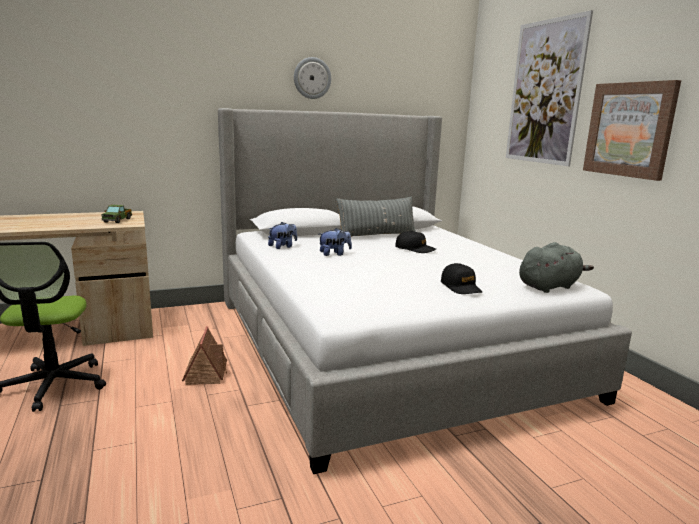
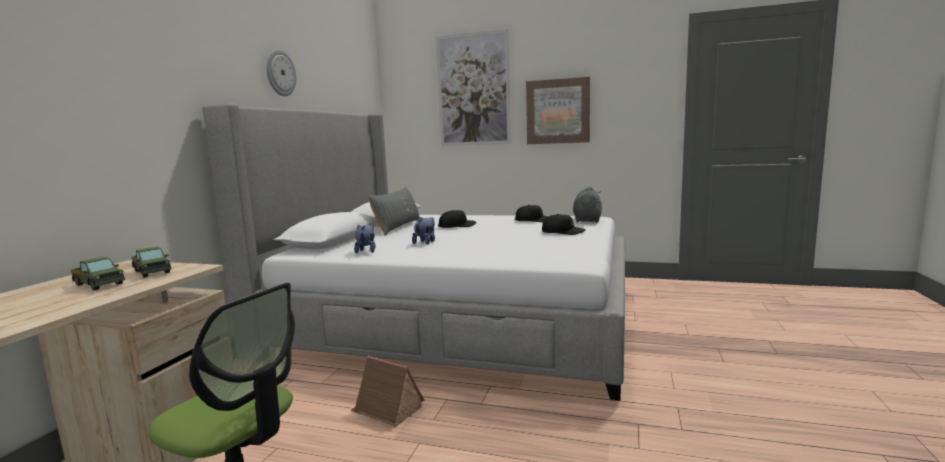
camera: 50 degrees left, 5 degrees down
none -> toy truck [70,257,125,290]
none -> black cap [515,205,548,222]

